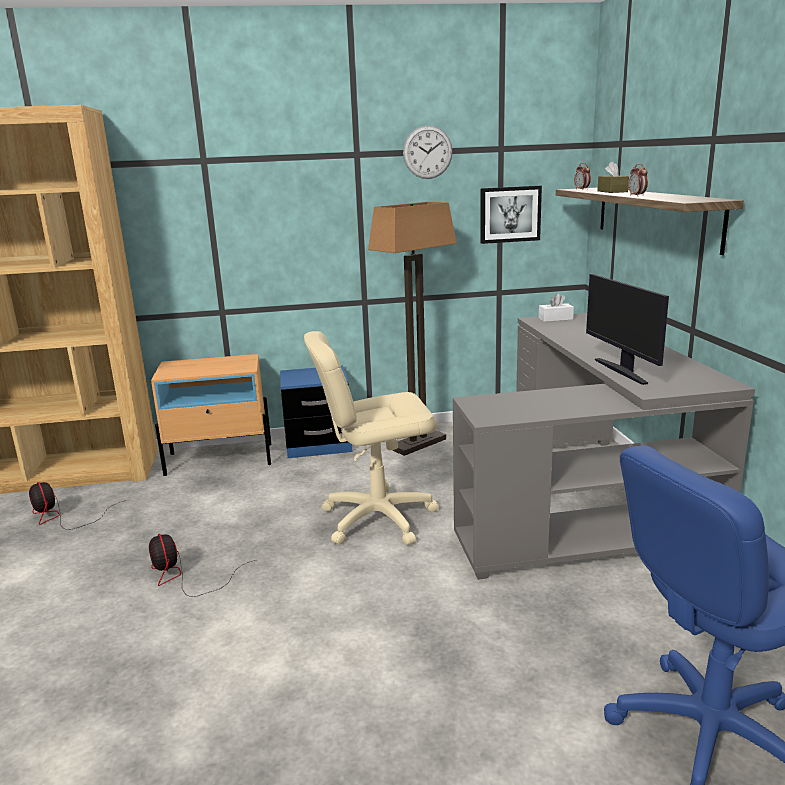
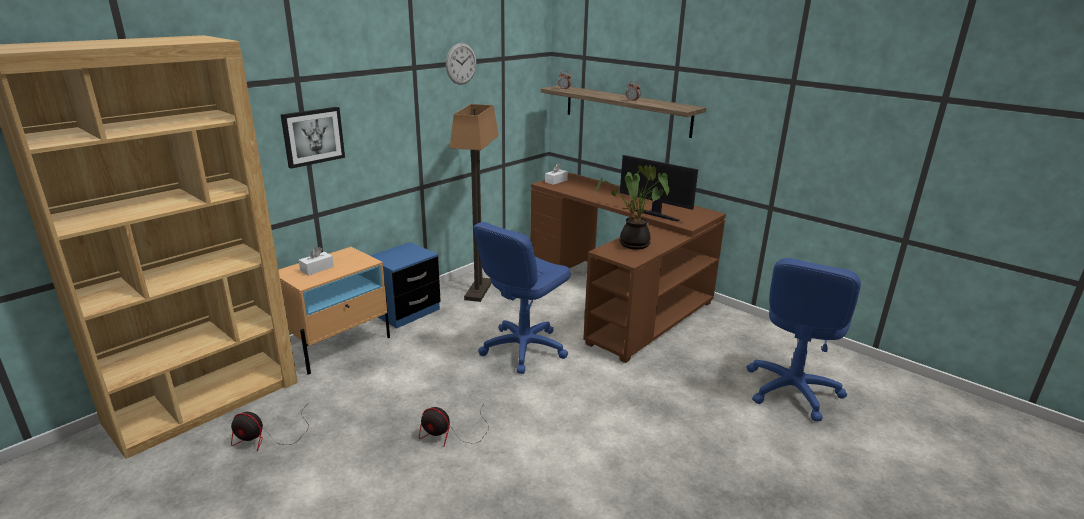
camera: 40 degrees left, 5 degrees up
beige office chair [304,331,439,545] -> blue office chair [473,222,571,374]
grey desk [453,313,755,580] -> brown desk [531,172,726,363]
picture [480,186,542,244] -> picture moved to [280,107,345,169]
brown tissue box [597,161,629,193] -> none
none -> white tissue box [299,247,334,276]
none -> potted plant [595,165,669,250]

